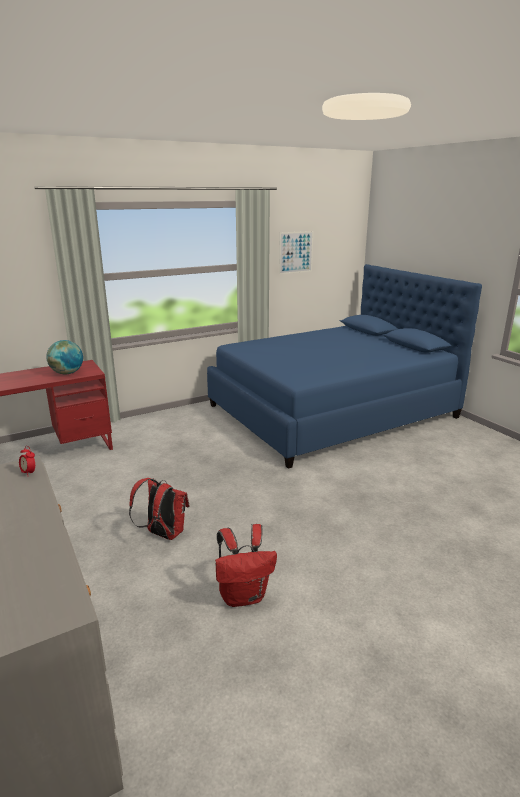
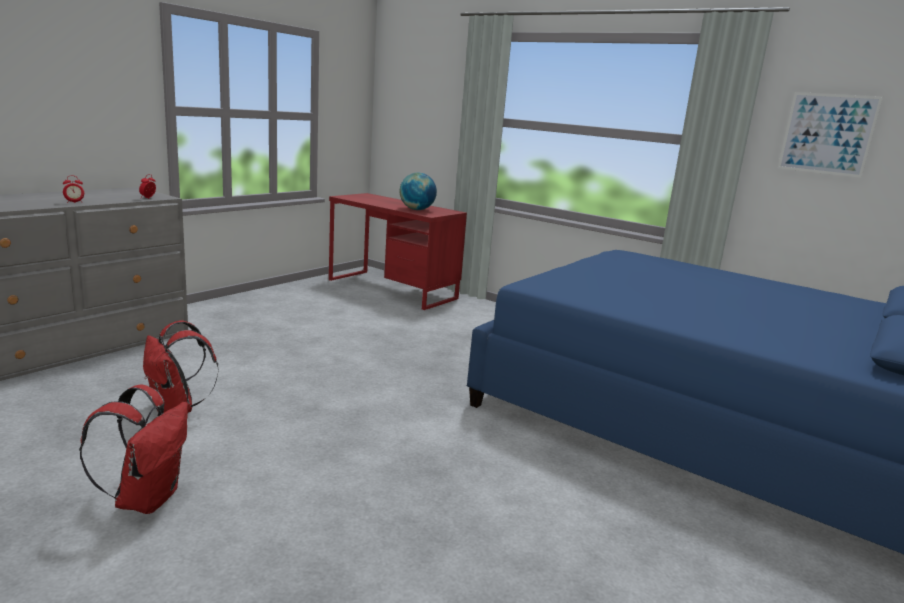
camera: 65 degrees right, 5 degrees down
red backpack [129,478,190,540] -> red backpack moved to [79,385,188,514]
none -> alarm clock [63,176,84,203]

